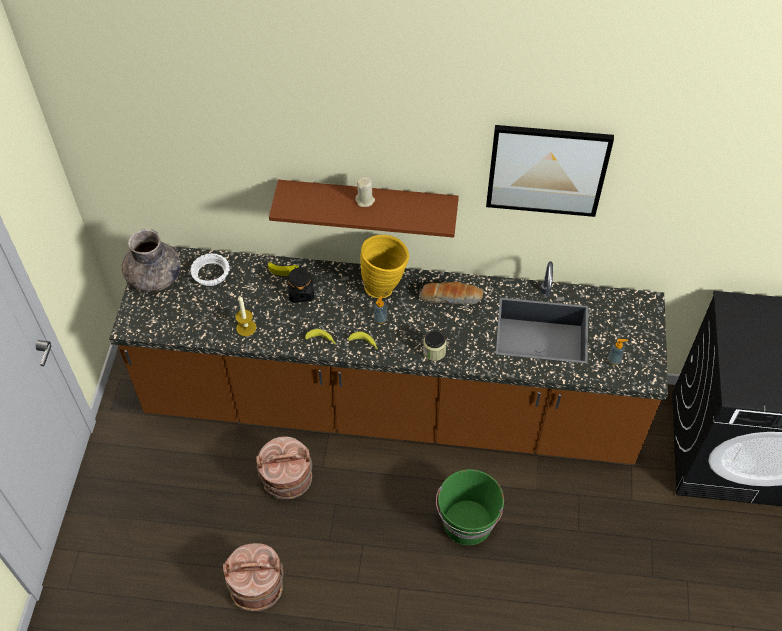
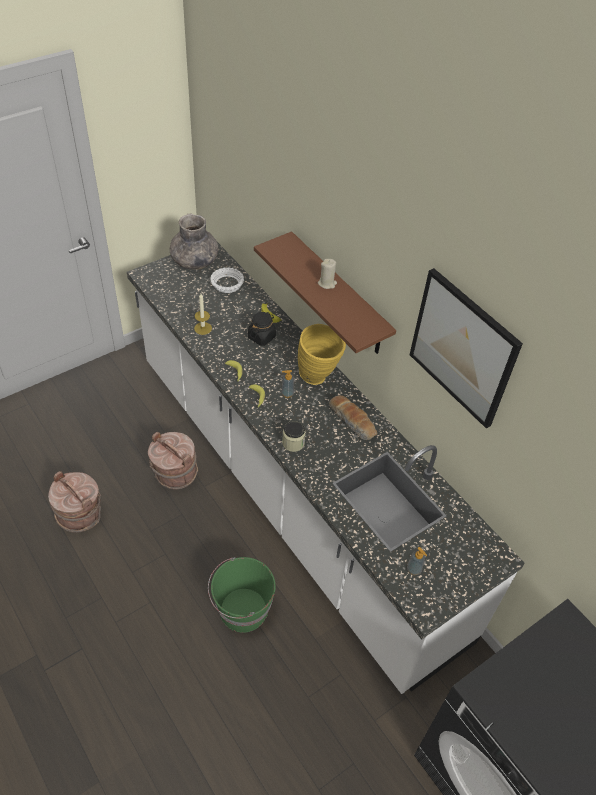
camera: 45 degrees right, 5 degrees down
brown counter [109,246,668,464] -> white counter [127,242,525,694]

